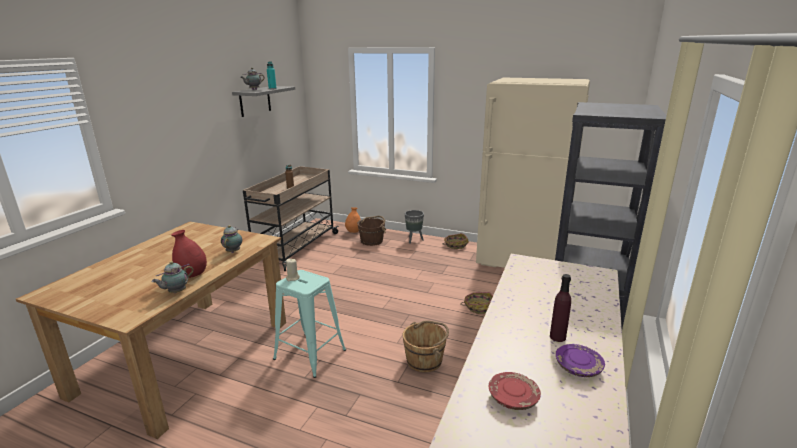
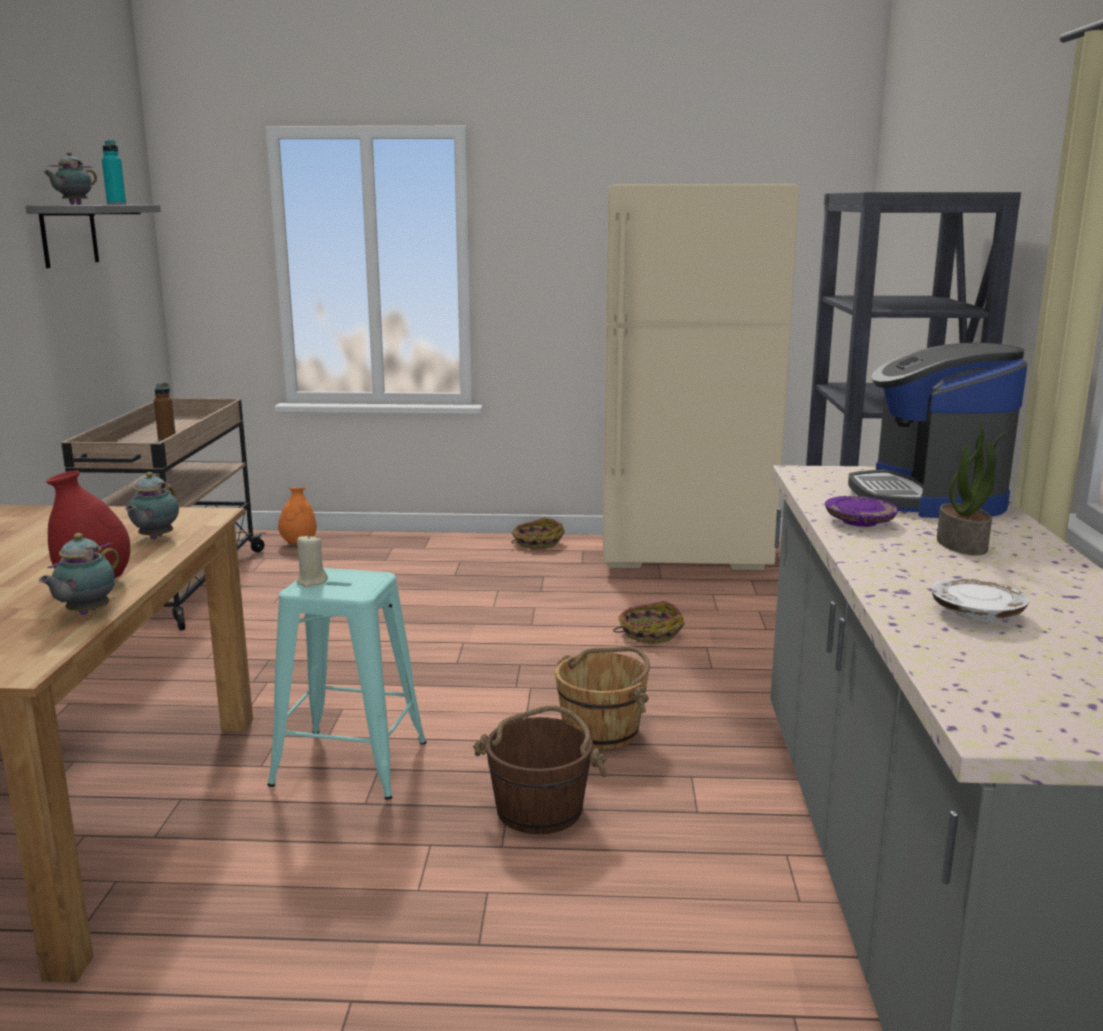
camera: 20 degrees left, 5 degrees down
teapot [221,225,242,253] -> teapot turned 150 degrees counterclockwise [125,472,179,540]
brown bucket [357,216,386,246] -> brown bucket moved to [473,705,608,834]
grey planter [405,210,424,244] -> none
red plate [489,372,541,410] -> white plate [931,579,1029,621]
purple bottle [550,274,571,342] -> potted plant [937,422,1008,555]
purple plate [556,344,605,377] -> purple plate moved to [825,496,898,527]
none -> coffee machine [848,342,1028,518]

